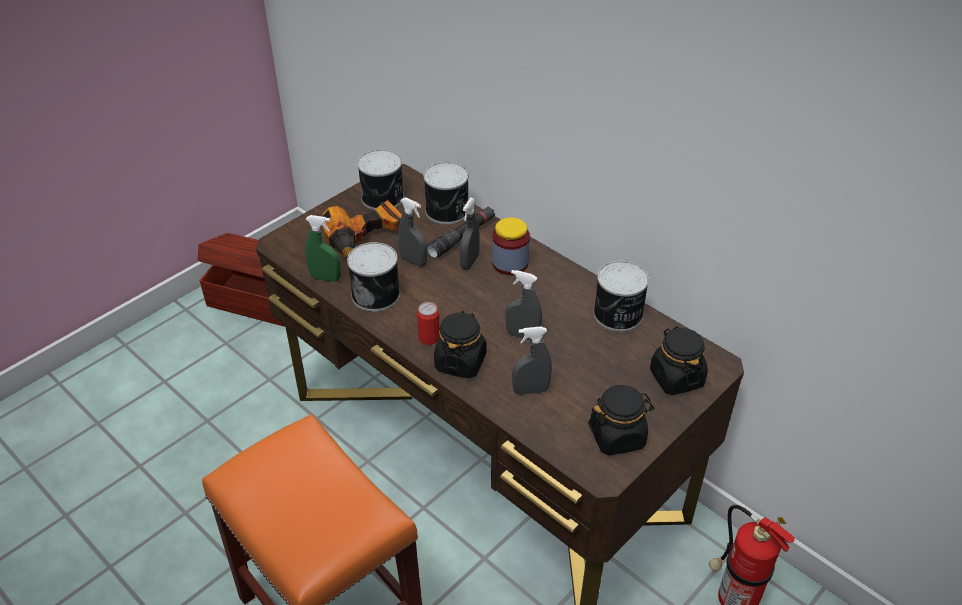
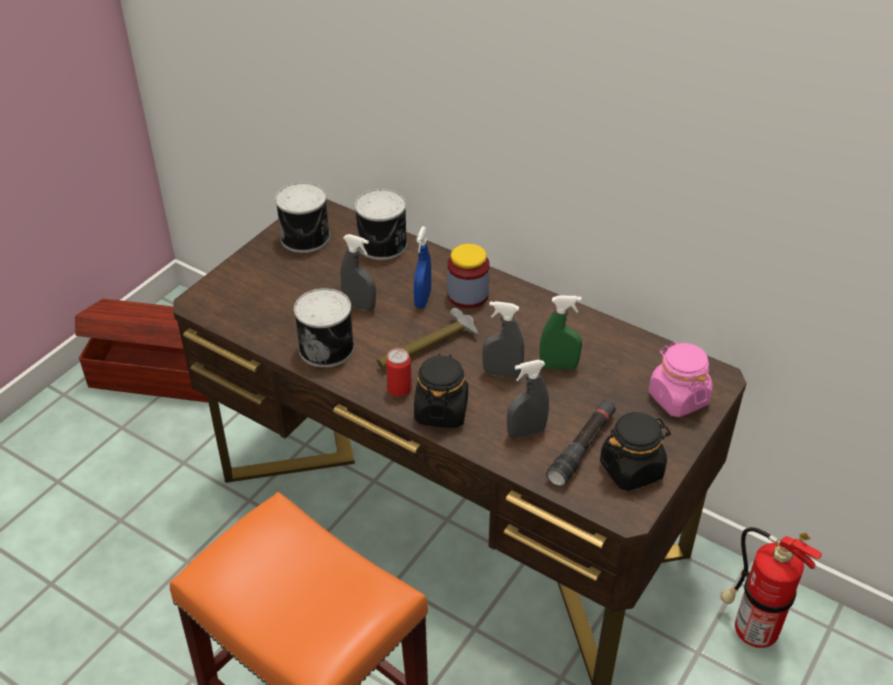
camera: 10 degrees left, 0 degrees up
green spray bottle [305,215,341,282] -> green spray bottle moved to [540,295,582,370]
power drill [322,200,402,260] -> none
black flashlight [427,207,495,259] -> black flashlight moved to [546,400,616,487]
grey spray bottle [460,198,479,270] -> blue spray bottle [414,226,431,308]
can [593,261,649,332] -> none
black jar [650,326,708,395] -> pink jar [649,342,713,417]
none -> hammer [377,308,478,369]

